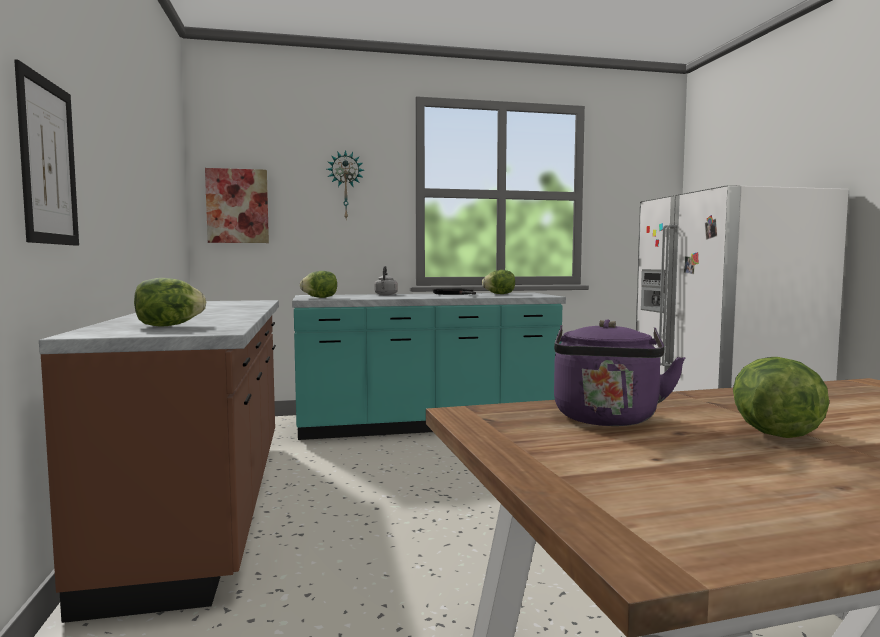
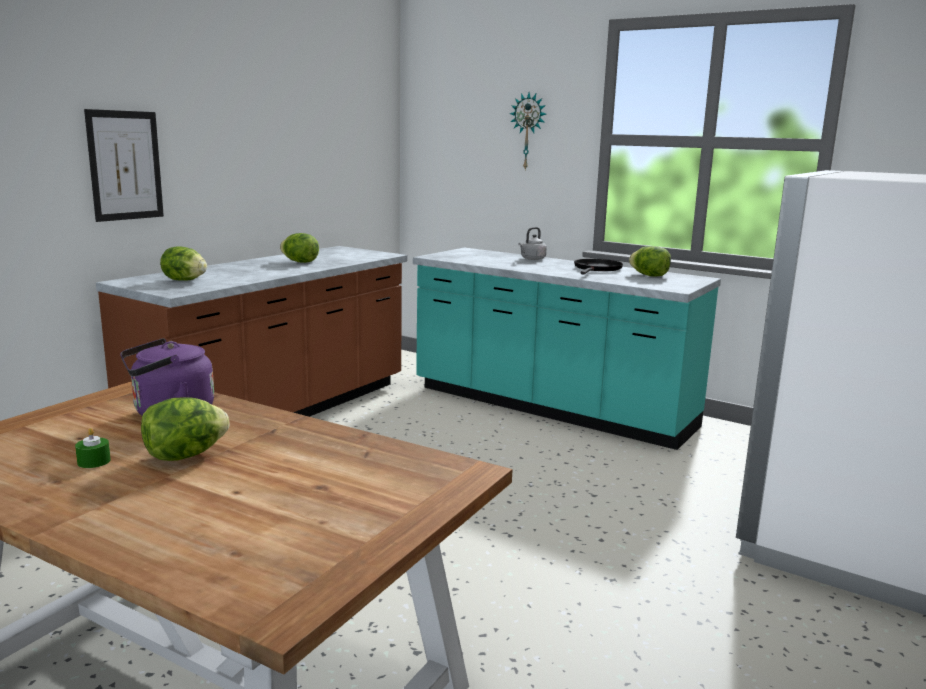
camera: 45 degrees right, 10 degrees up
picture [205,168,269,243] -> none
lettuce [300,271,337,298] -> lettuce moved to [280,233,319,263]
none -> green candle [75,428,111,468]

